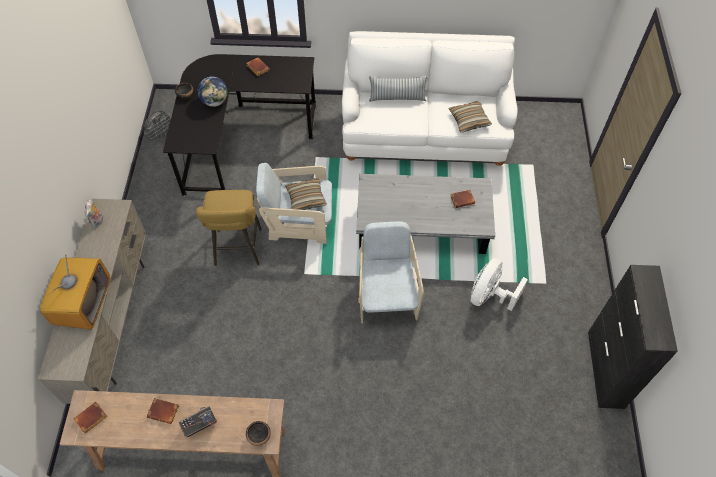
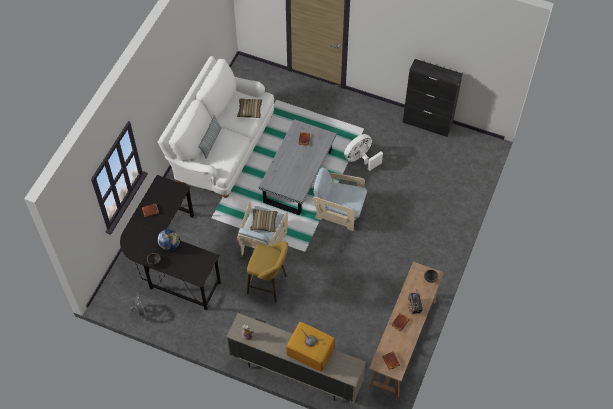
camera: 70 degrees left, 0 degrees up
white fan [470,258,528,311] -> white fan turned 90 degrees clockwise [344,134,383,171]

